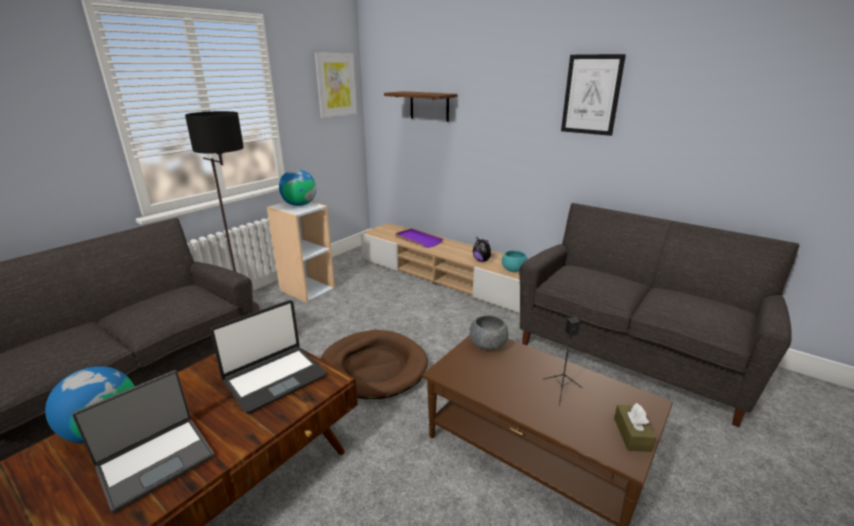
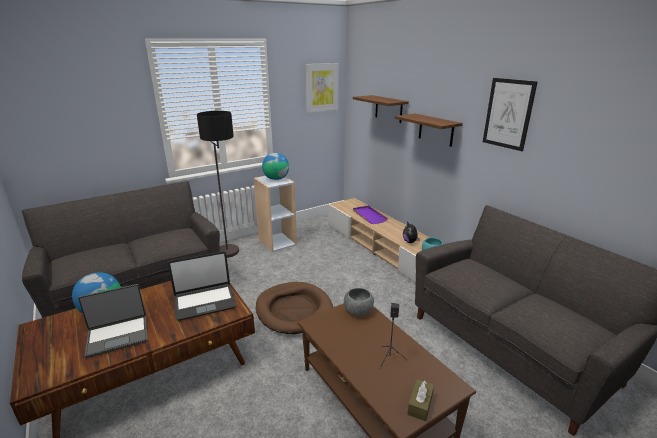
camera: 20 degrees right, 0 degrees up
none -> shelf [395,114,463,147]

